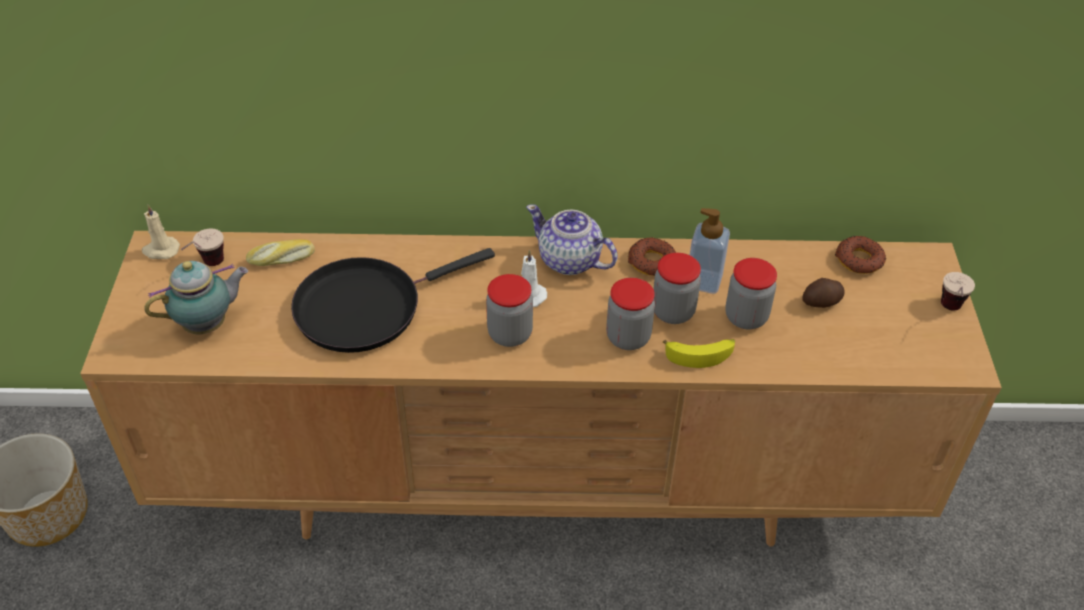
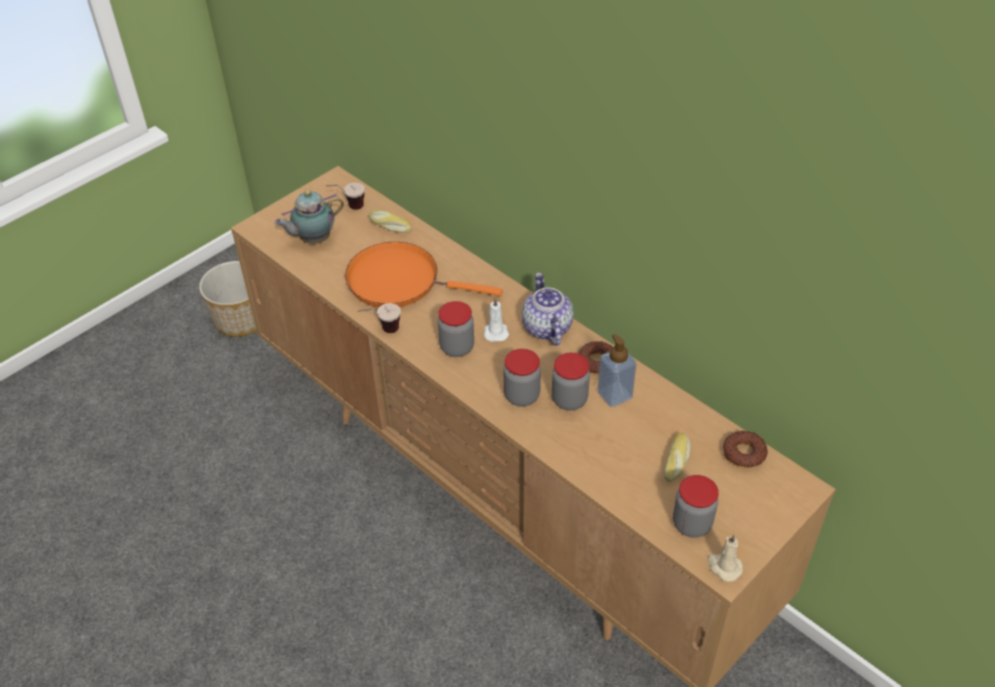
camera: 45 degrees right, 0 degrees up
beige candle [142,204,180,259] -> beige candle moved to [708,534,743,582]
teapot [144,261,248,334] -> teapot turned 135 degrees clockwise [275,190,344,244]
black frying pan [291,248,495,353] -> orange frying pan [345,242,503,307]
banana [663,339,735,368] -> none
jar [725,258,777,329] -> jar moved to [673,475,719,538]
potato [802,278,845,308] -> bread [664,433,691,482]
cup [941,272,975,311] -> cup moved to [358,303,401,333]

